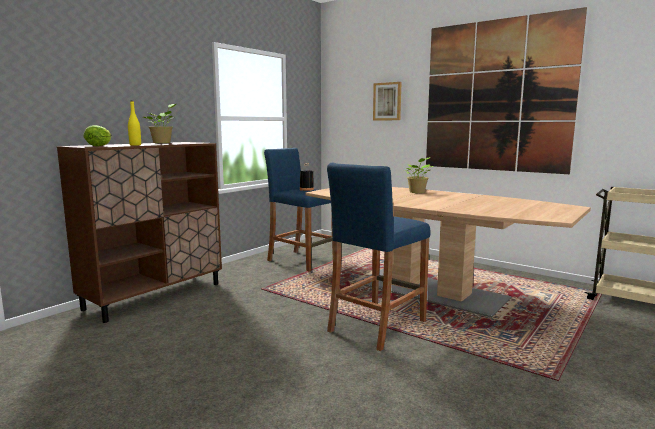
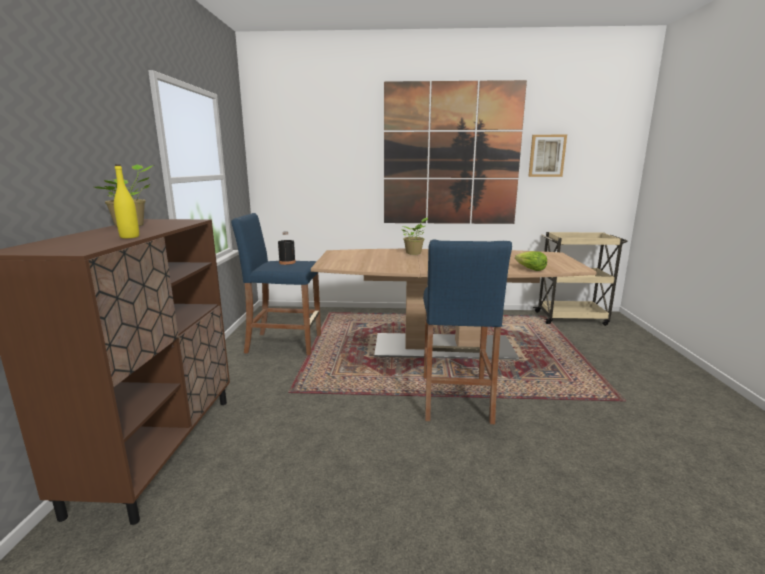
camera: 35 degrees left, 5 degrees up
lettuce [83,125,111,146] -> lettuce moved to [515,251,547,271]
picture [373,82,401,120] -> picture moved to [528,135,567,177]

